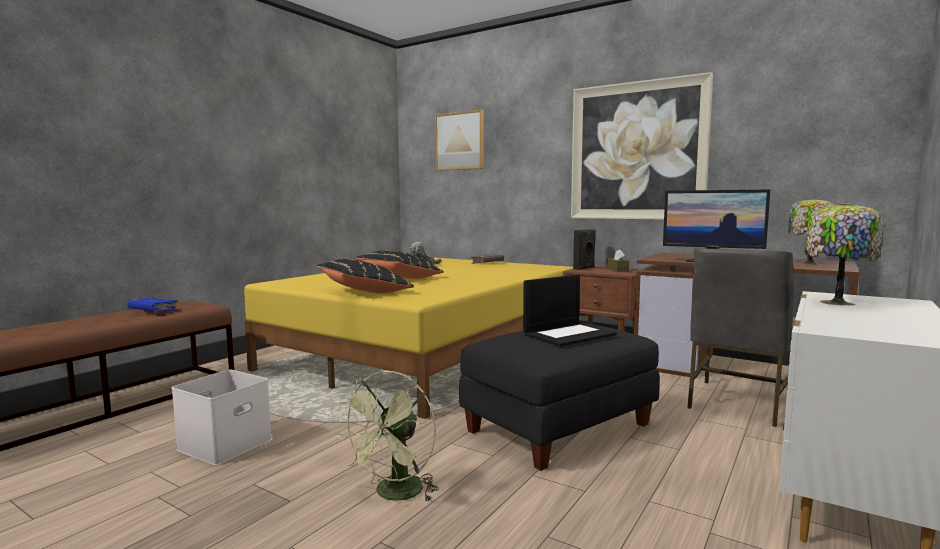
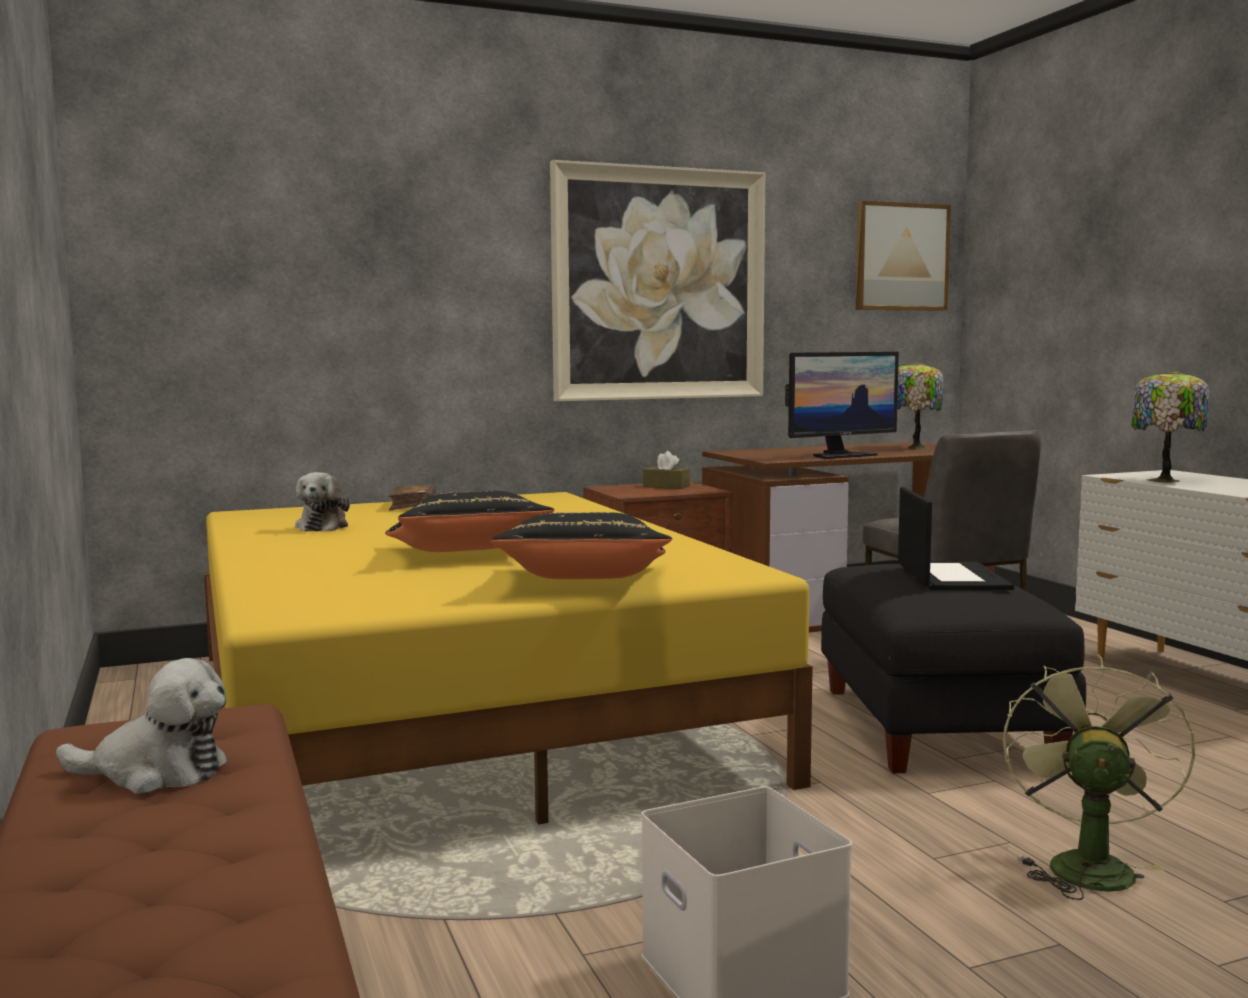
camera: 55 degrees left, 0 degrees up
blue book [127,298,179,312] -> plush toy [56,658,227,794]
green fan [336,371,439,501] -> green fan turned 135 degrees counterclockwise [1003,654,1195,900]
picture [435,109,484,171] -> picture moved to [855,201,951,311]
black speaker [573,229,596,270] -> none

